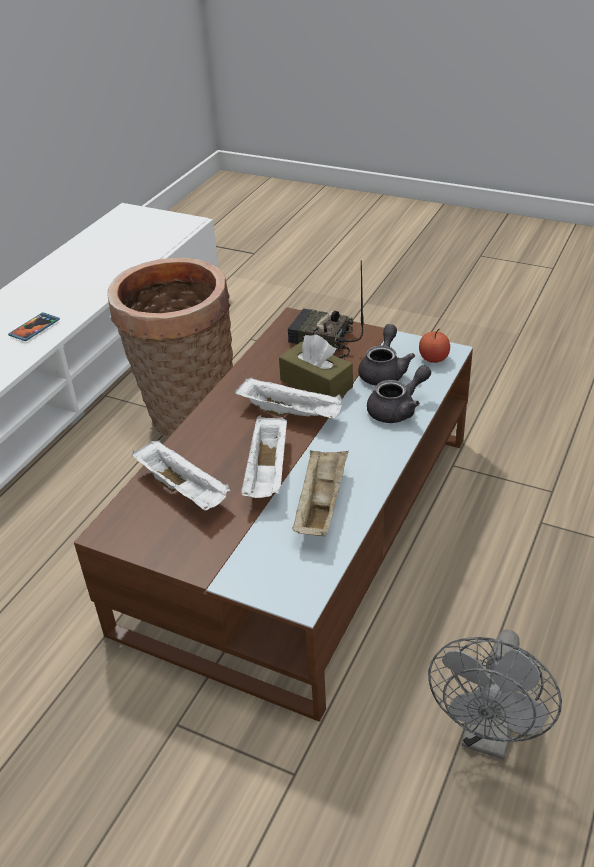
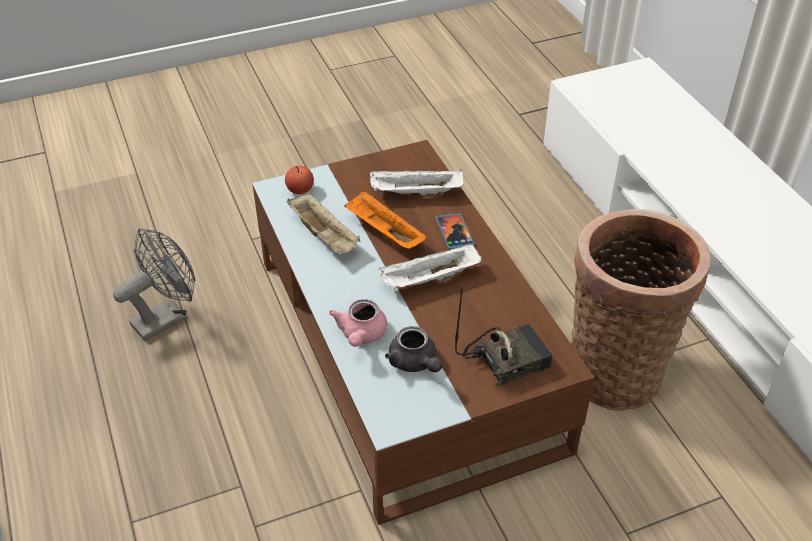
camera: 130 degrees right, 5 degrees up
phone [8,312,60,341] -> phone moved to [436,213,475,250]
white tray [241,415,287,498] -> orange tray [344,190,428,249]
brown tissue box [279,334,353,397] -> none
grey teapot [367,365,431,423] -> pink teapot [329,299,387,347]
apple [419,329,450,363] -> apple moved to [285,166,314,194]
grey fan [428,630,562,760] -> grey fan turned 75 degrees clockwise [113,228,195,341]

